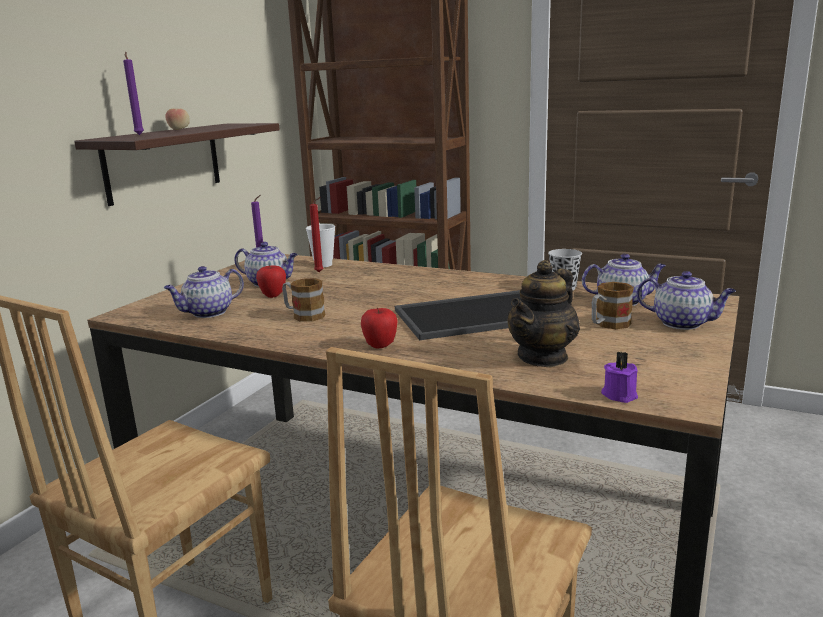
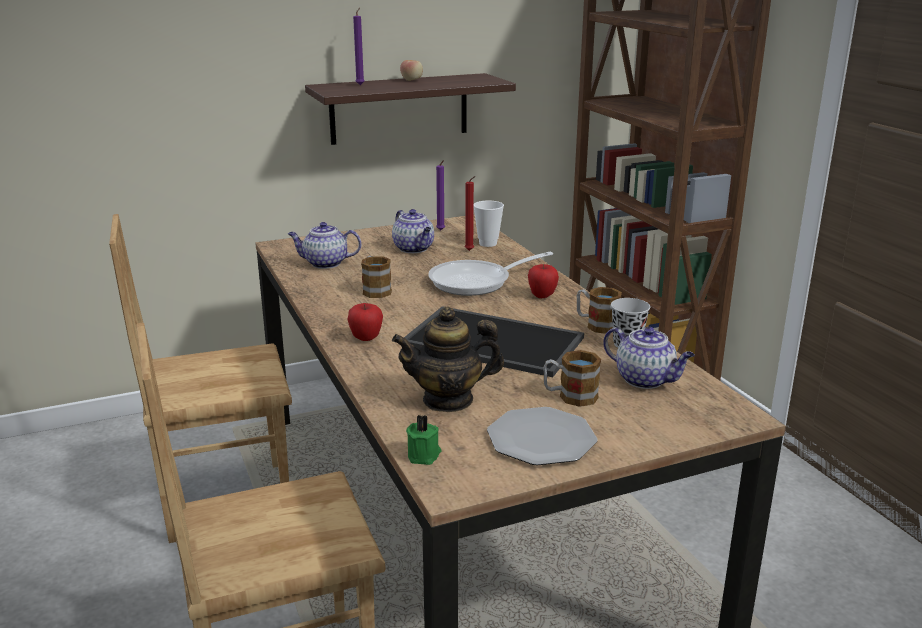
camera: 40 degrees right, 5 degrees up
apple [256,265,286,298] -> apple moved to [528,264,559,298]
purple candle [601,351,638,403] -> green candle [406,415,441,465]
teapot [637,271,736,330] -> none
none -> frying pan [428,252,553,296]
none -> plate [487,407,597,465]
none -> mug [577,287,622,334]

